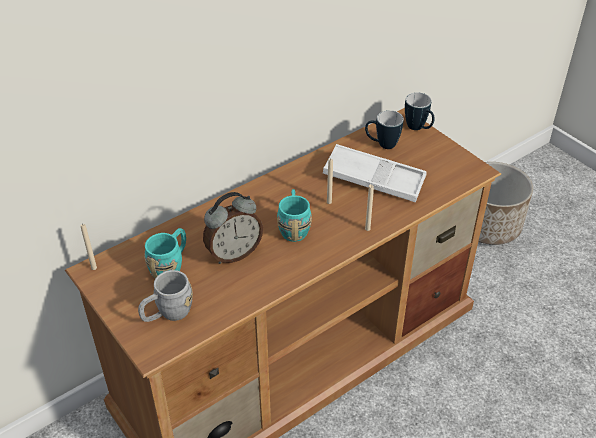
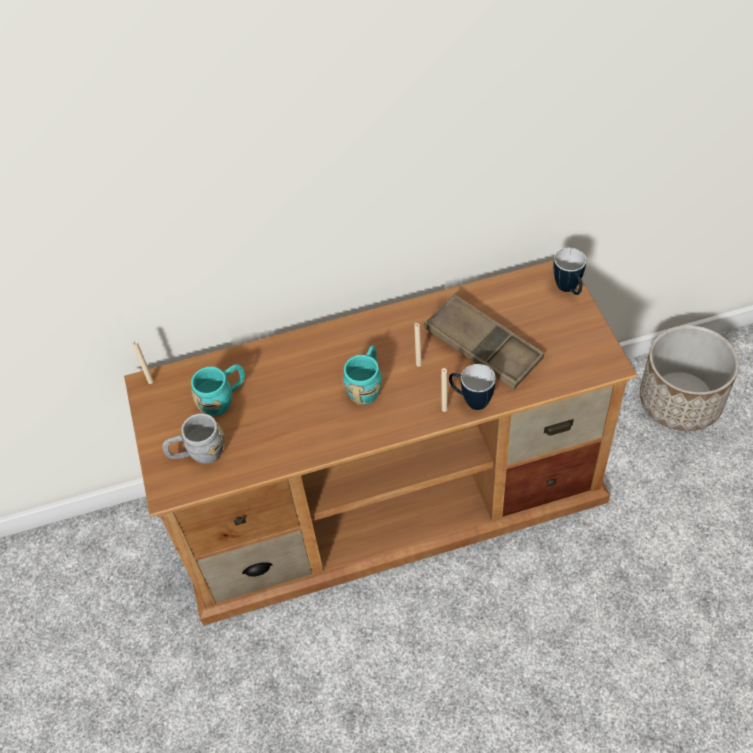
camera: 25 degrees right, 10 degrees up
alarm clock [203,192,263,264] -> none
white tray [323,144,427,203] -> brown tray [424,294,544,390]
mug [365,110,404,149] -> mug moved to [449,364,496,410]

